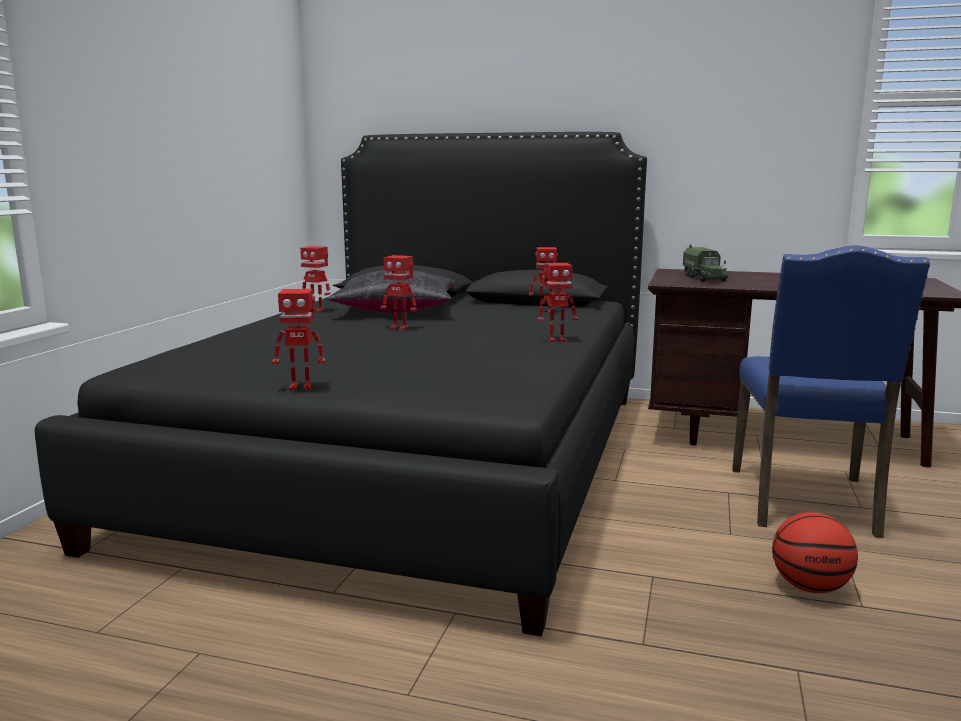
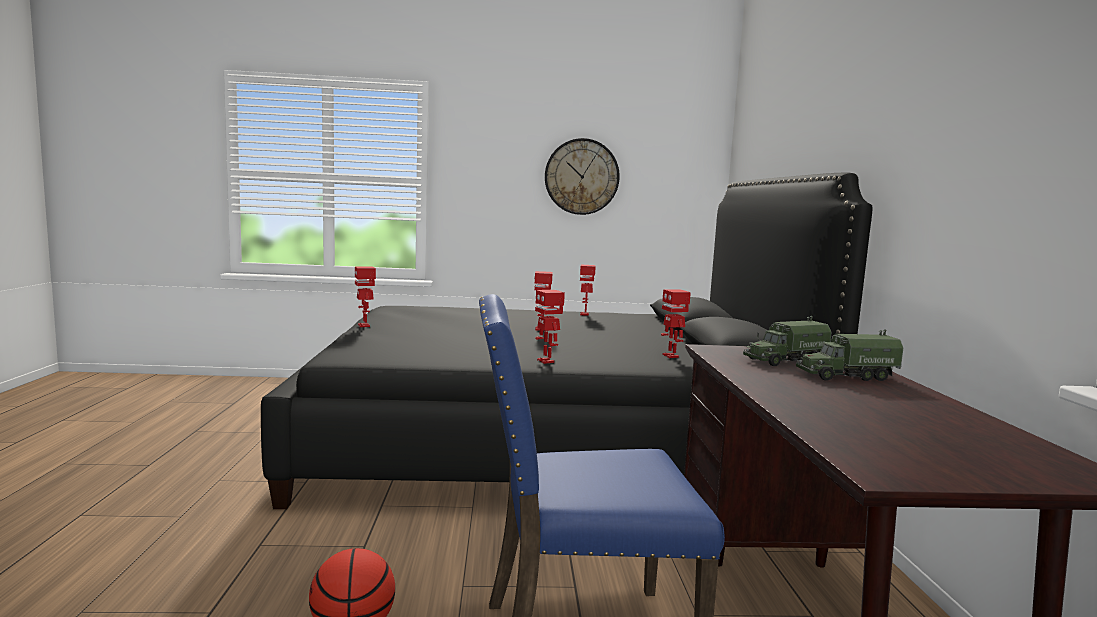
camera: 70 degrees right, 5 degrees down
black pillow [328,270,456,313] -> none
none -> wall clock [545,138,620,215]
none -> toy truck [796,329,903,381]

